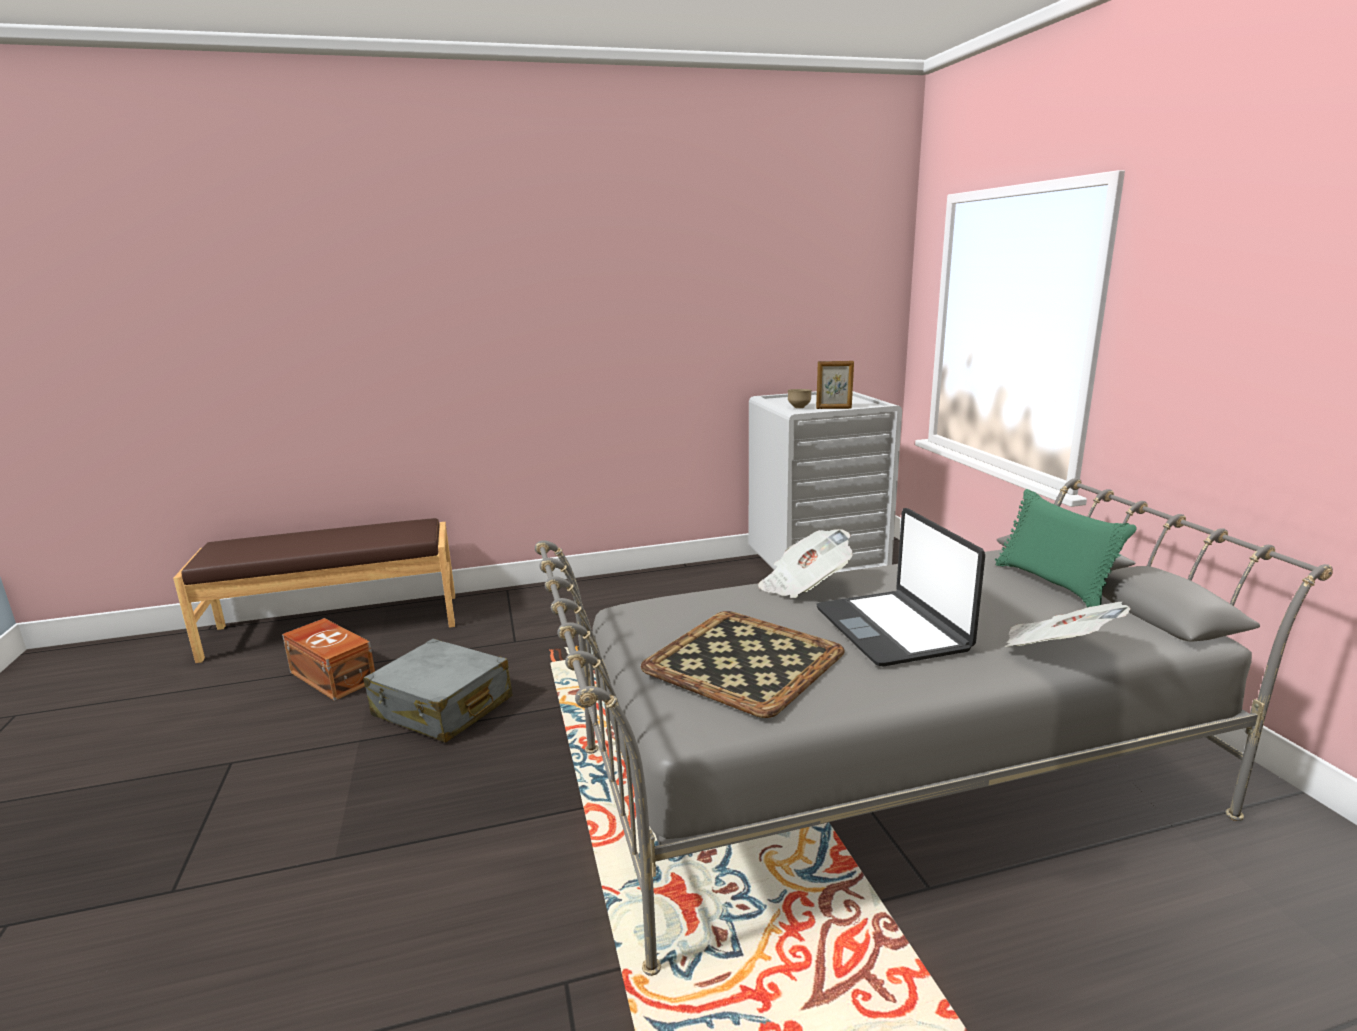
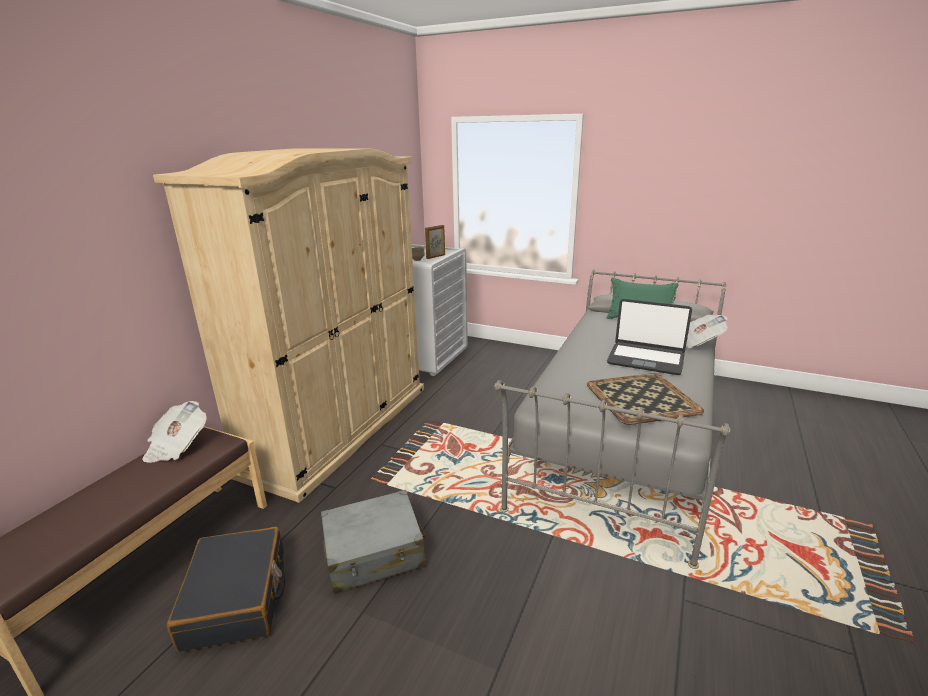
camera: 50 degrees left, 5 degrees up
brown storage box [282,618,375,701] -> black suitcase [167,527,285,652]
newspaper [758,529,853,598] -> newspaper moved to [142,401,207,463]
none -> beige wardrobe [153,148,424,503]

